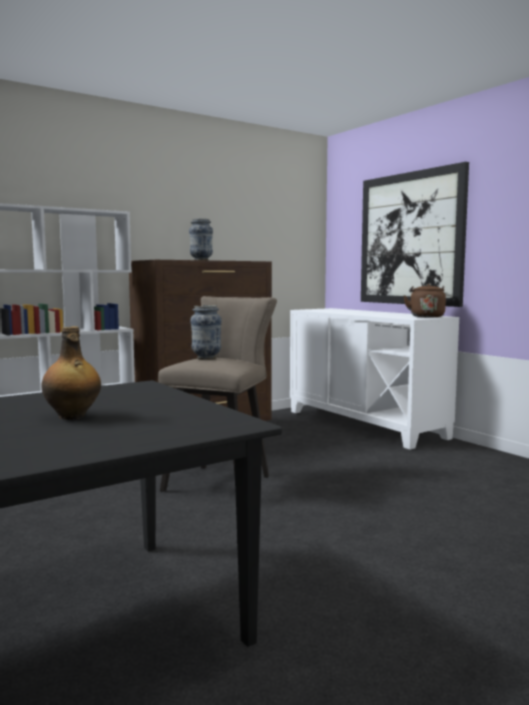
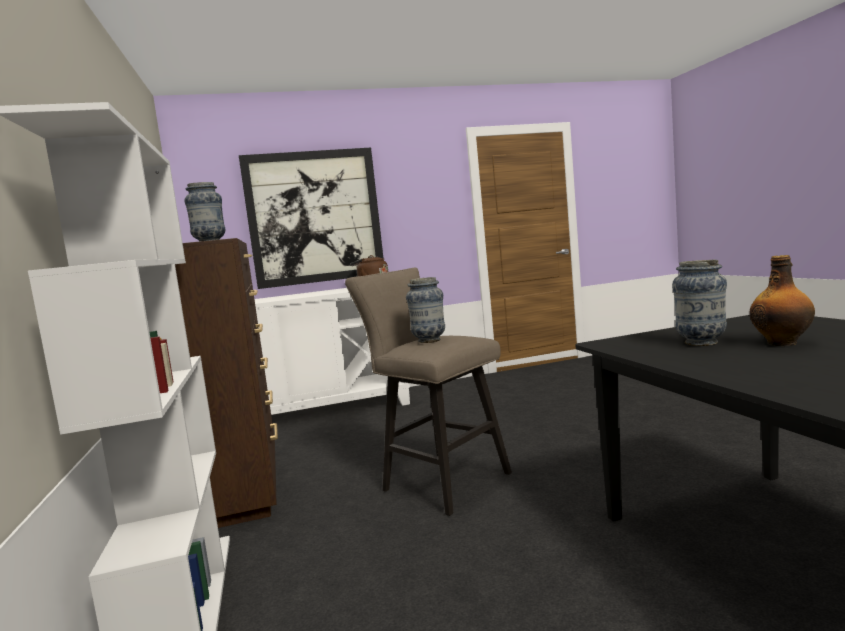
camera: 70 degrees left, 0 degrees up
none -> vase [672,260,727,346]

